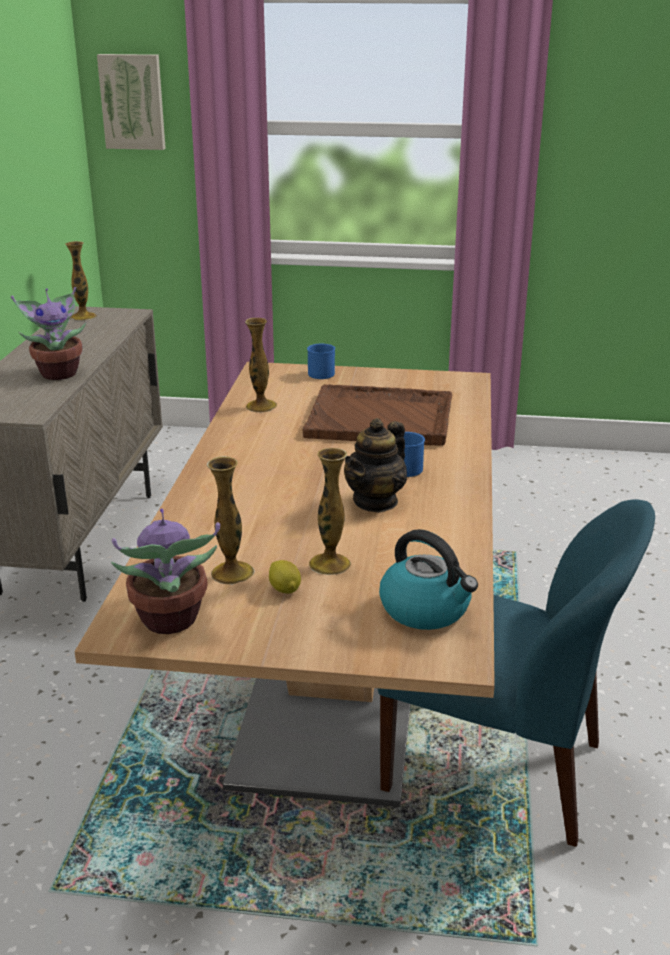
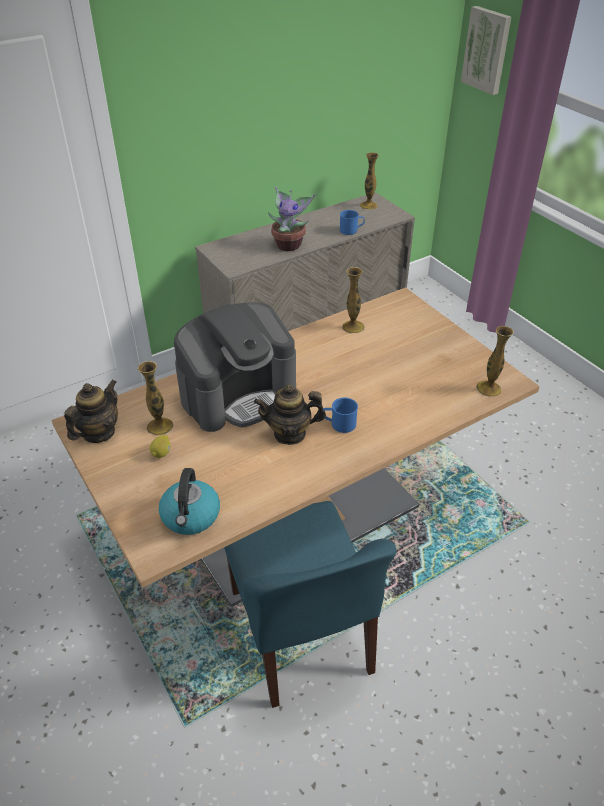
camera: 50 degrees right, 15 degrees up
potted plant [111,508,220,634] -> teapot [64,380,118,443]
brown tray [303,384,452,446] -> none
blue mug [307,344,335,379] -> blue mug moved to [340,210,365,235]
vase [309,448,351,575] -> vase moved to [476,326,514,397]
none -> coffee machine [174,302,296,432]

